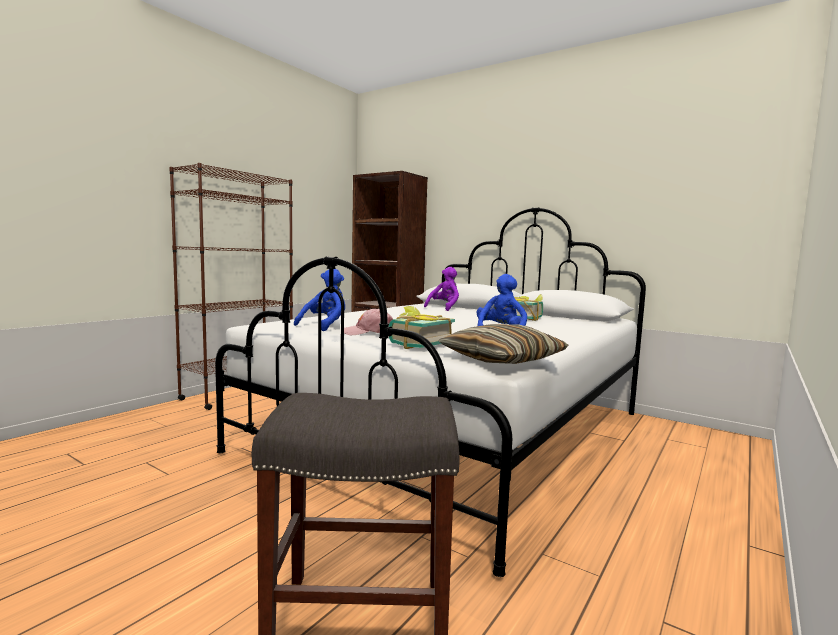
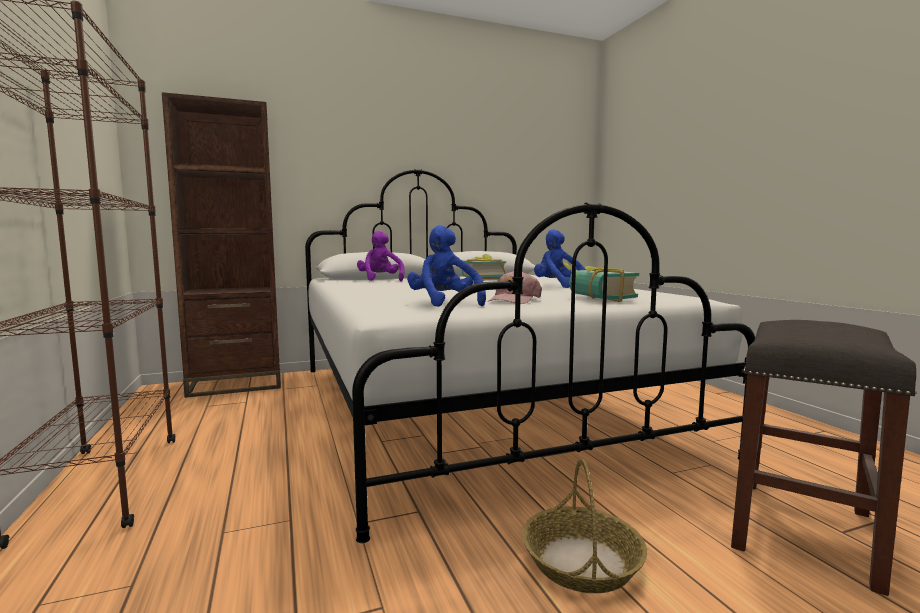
camera: 55 degrees left, 0 degrees up
pillow [438,324,569,364] -> none
none -> basket [522,459,647,593]

